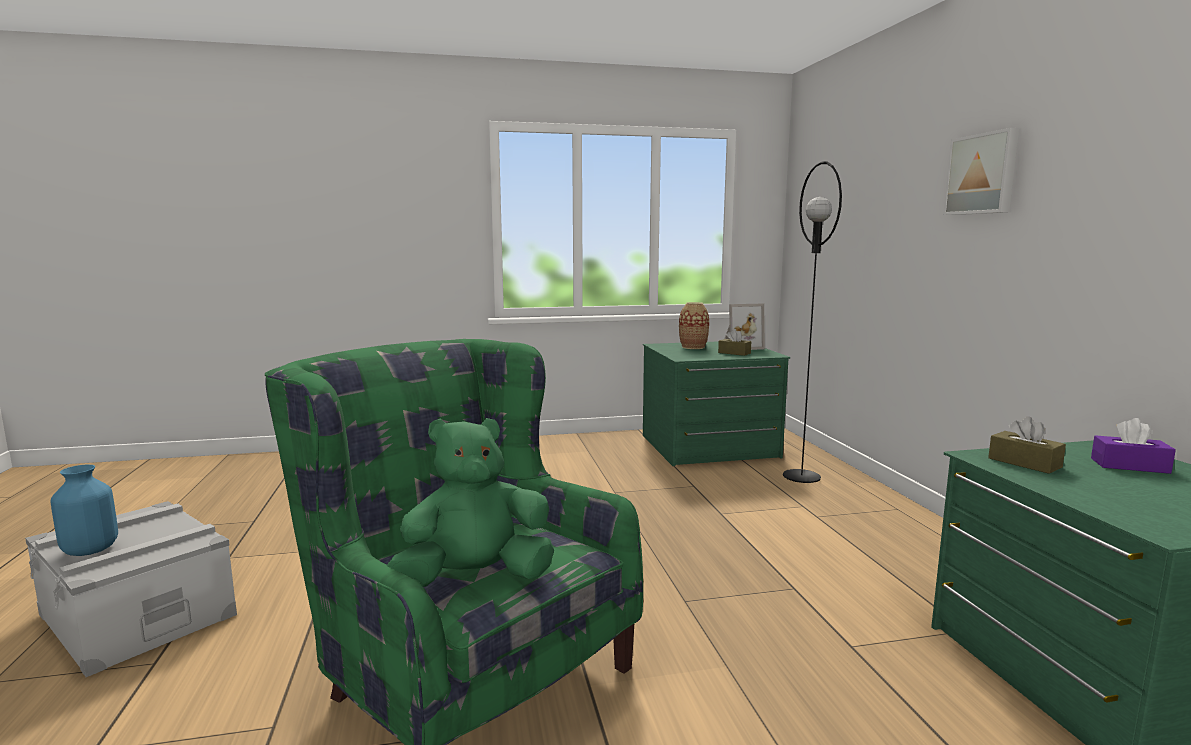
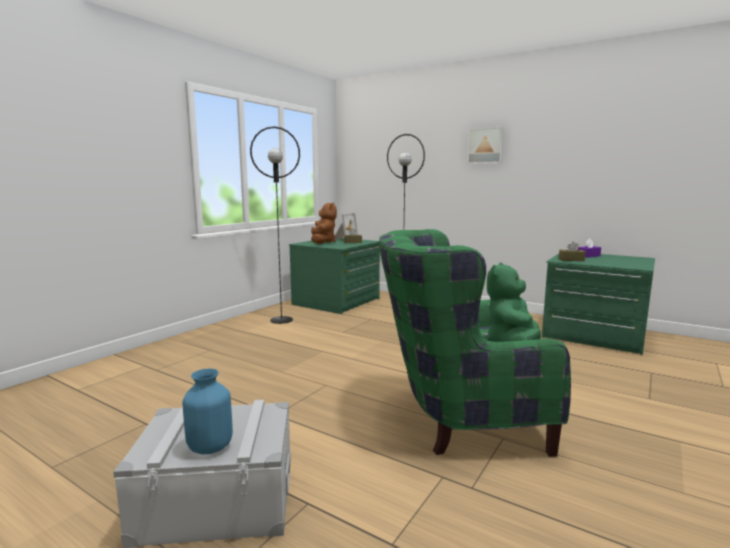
camera: 45 degrees left, 0 degrees up
vase [679,302,709,349] -> brown plush toy [311,202,337,244]
none -> black floor lamp [250,126,300,324]

